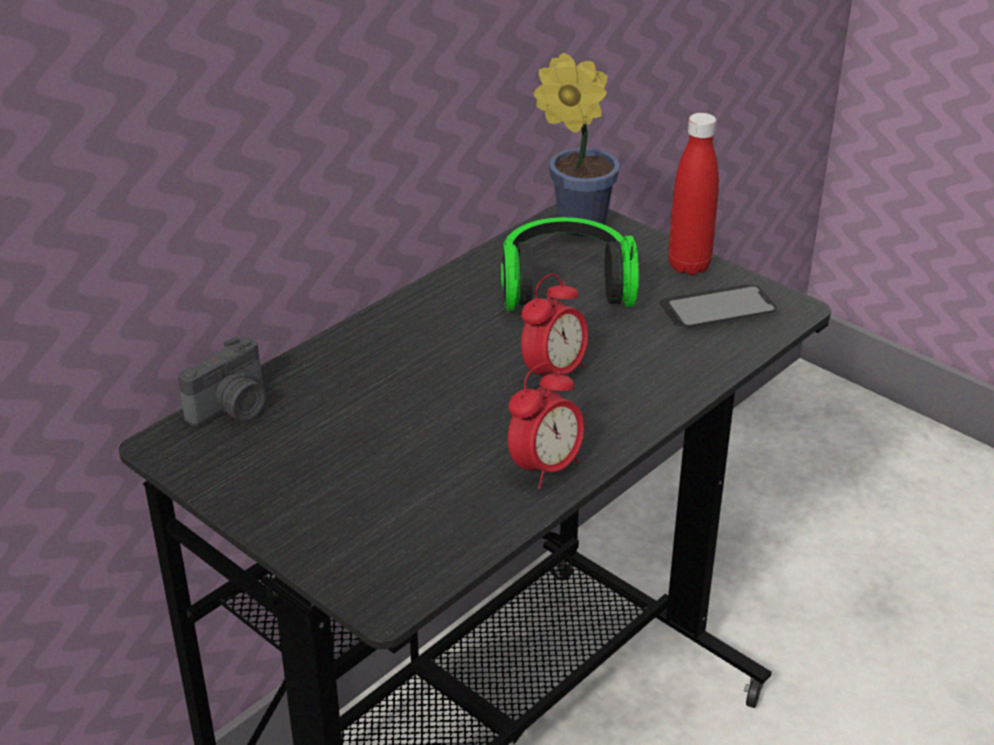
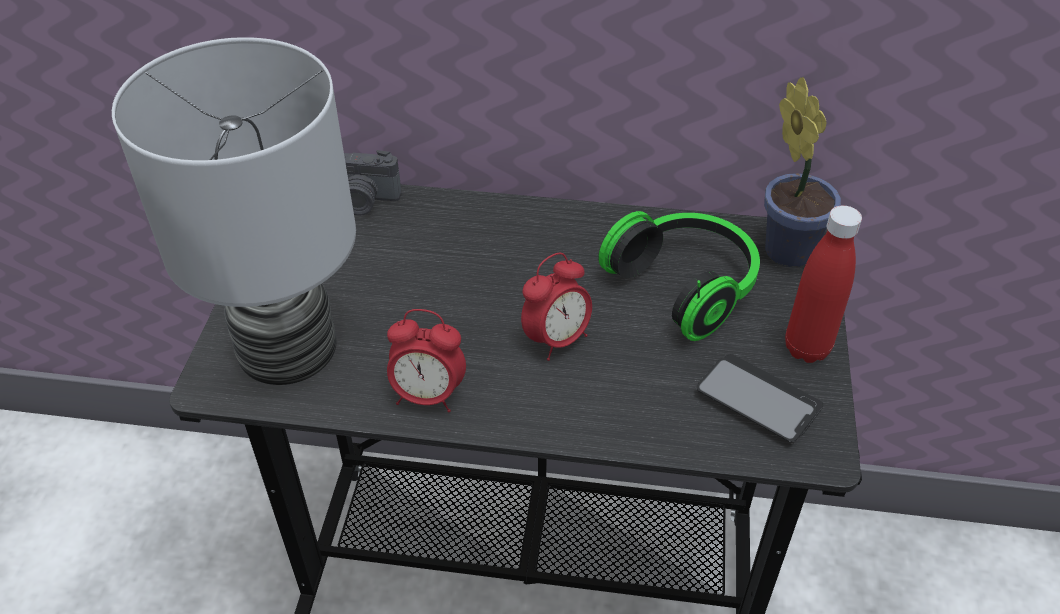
camera: 55 degrees right, 10 degrees up
alarm clock [521,274,588,375] -> alarm clock turned 45 degrees counterclockwise [521,253,592,361]
none -> grey table lamp [112,37,356,385]

